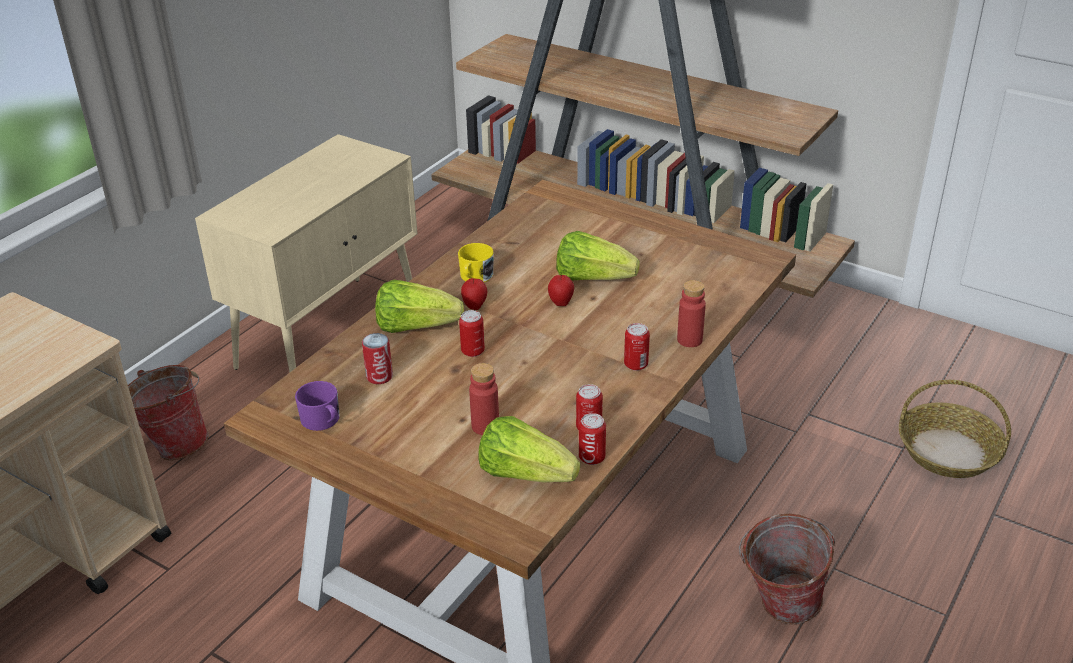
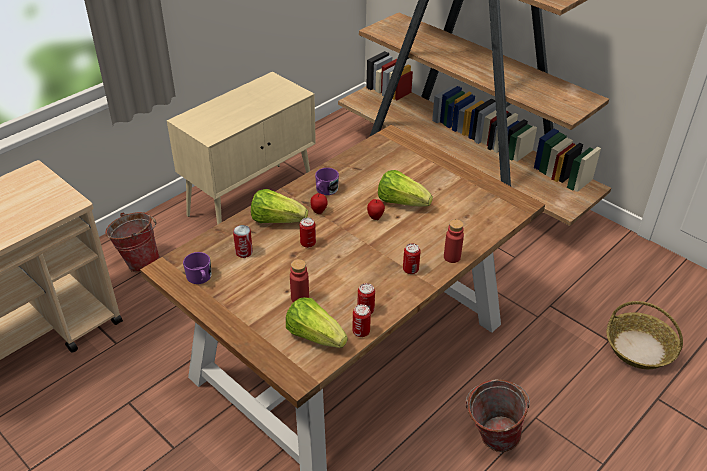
camera: 10 degrees right, 5 degrees up
yellow mug [458,243,493,282] -> purple mug [315,168,339,195]

